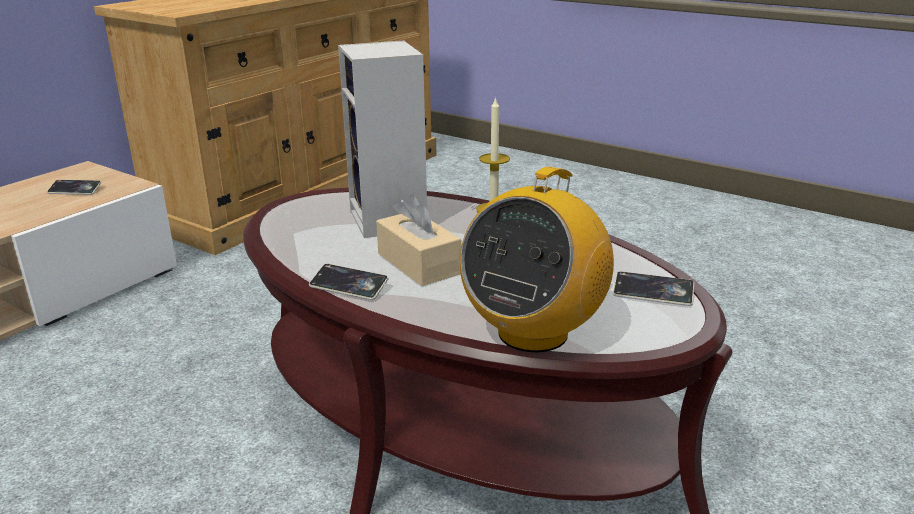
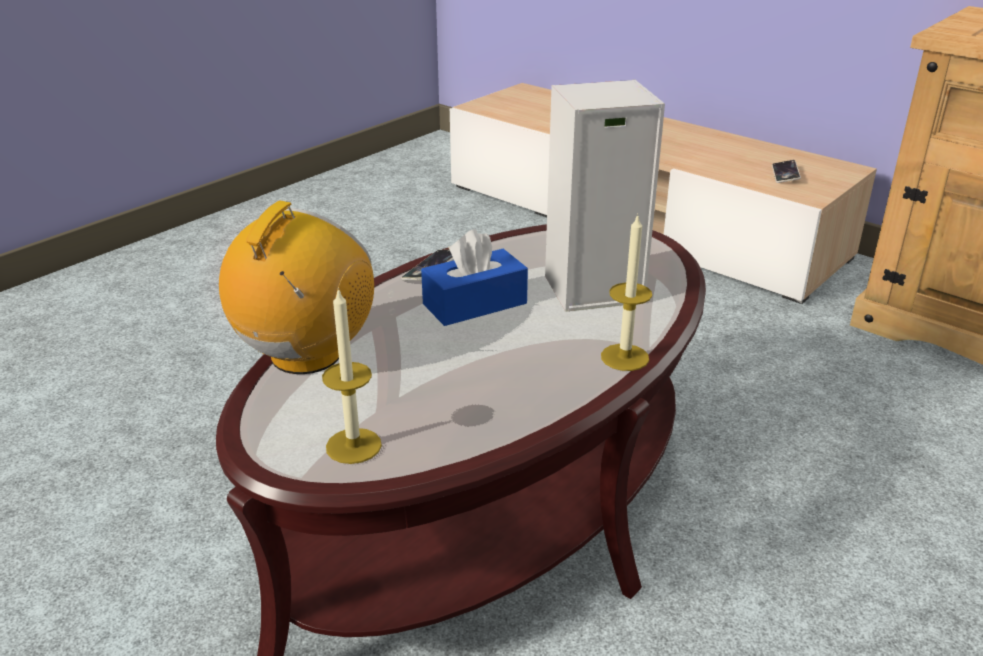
camera: 95 degrees right, 5 degrees up
beige tissue box [376,195,461,286] -> blue tissue box [421,229,528,326]
radio [460,167,614,353] -> radio turned 75 degrees clockwise [219,201,374,374]
phone [613,271,694,306] -> candle [322,288,382,464]

